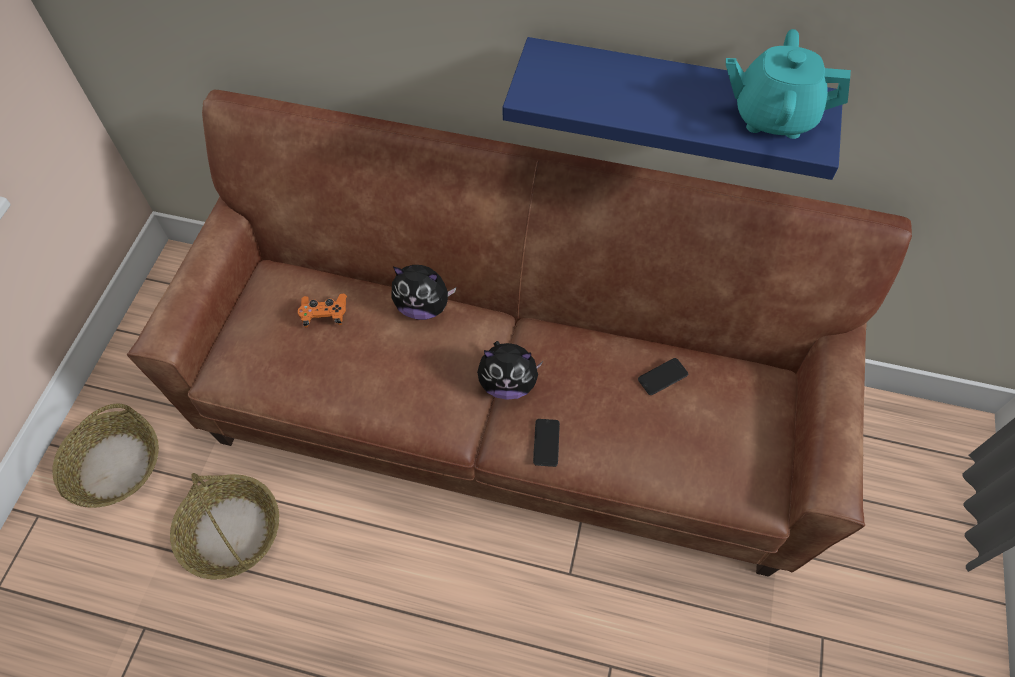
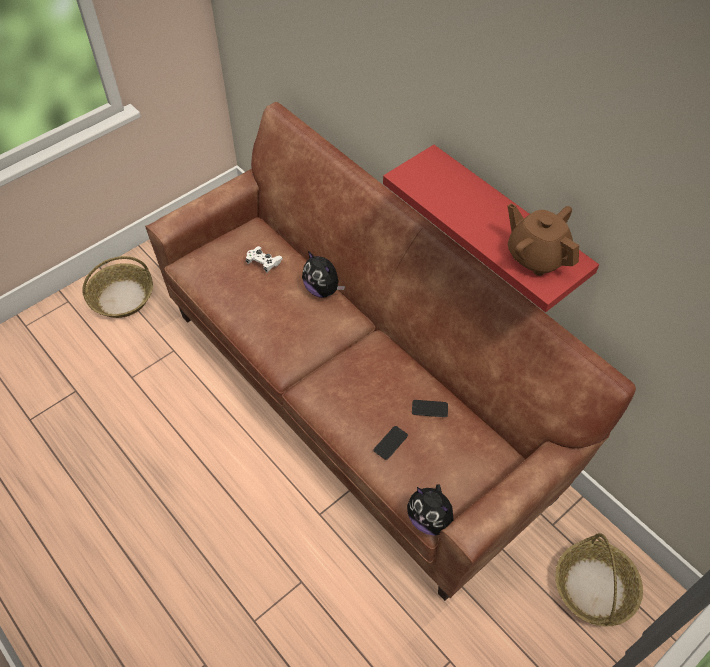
camera: 35 degrees right, 5 degrees down
basket [170,473,279,580] -> basket moved to [555,533,643,626]
orange game controller [298,294,347,327] -> white game controller [246,246,283,273]
plush toy [477,341,544,400] -> plush toy moved to [407,485,454,536]
blue shelf [503,37,842,180] -> red shelf [383,145,599,312]
phone [533,419,560,467] -> phone moved to [374,426,408,460]
turquoise teapot [726,29,851,139] -> brown teapot [508,203,579,276]

